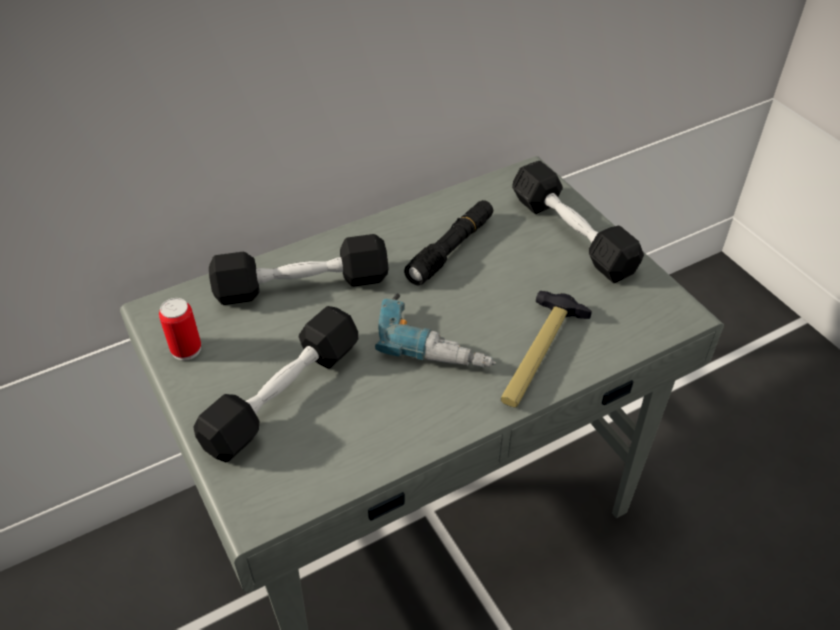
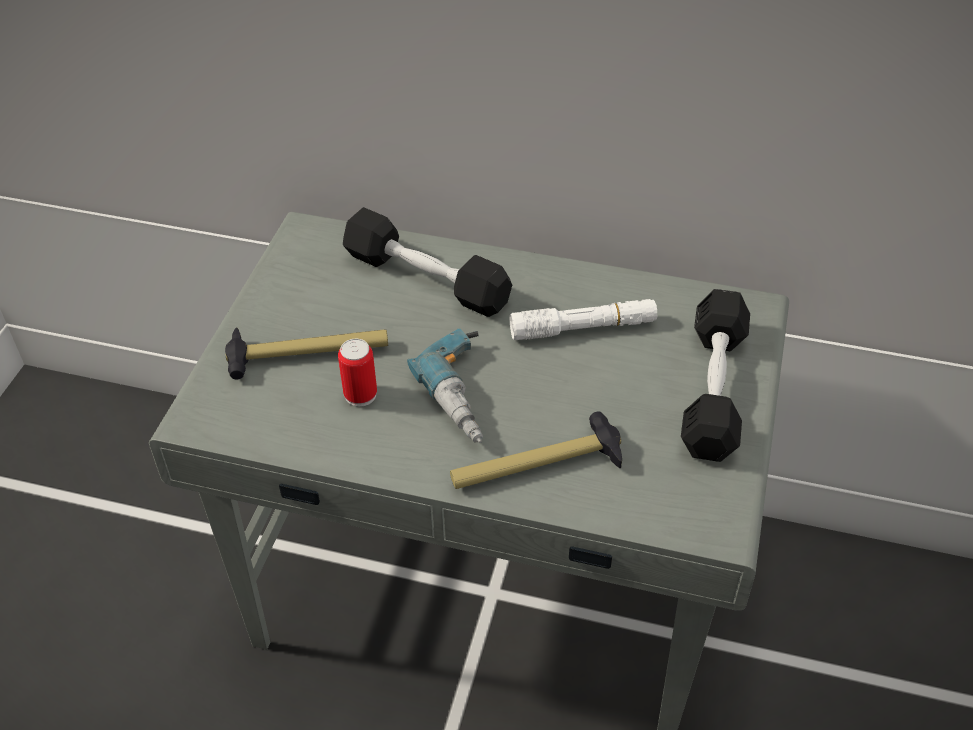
camera: 45 degrees right, 0 degrees up
can [159,298,201,361] -> can moved to [338,339,377,407]
black dumbbell [193,306,358,462] -> hammer [225,327,388,379]
black flashlight [404,200,493,285] -> white flashlight [510,299,657,340]

